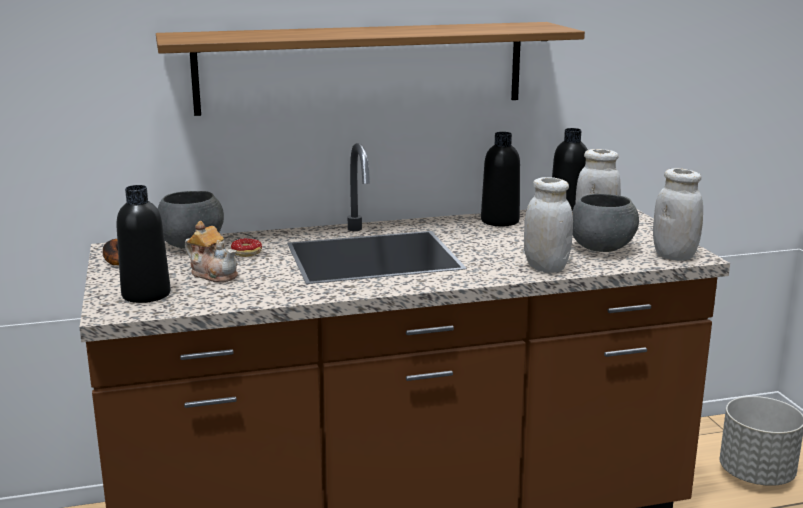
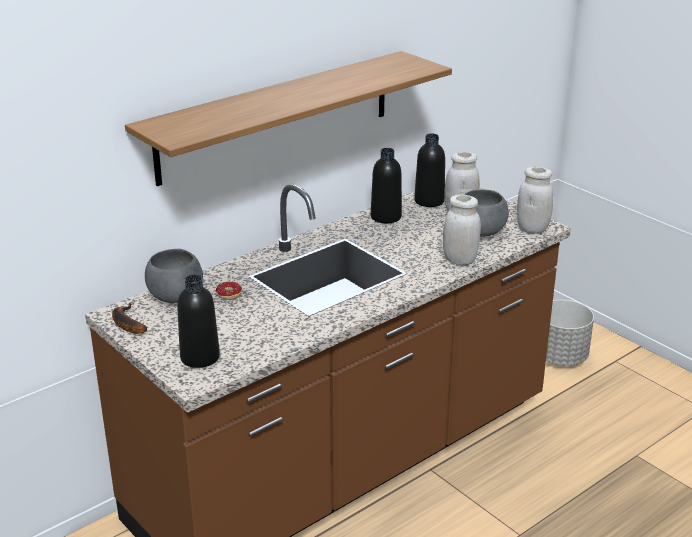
camera: 25 degrees left, 10 degrees up
teapot [185,221,238,283] -> none

